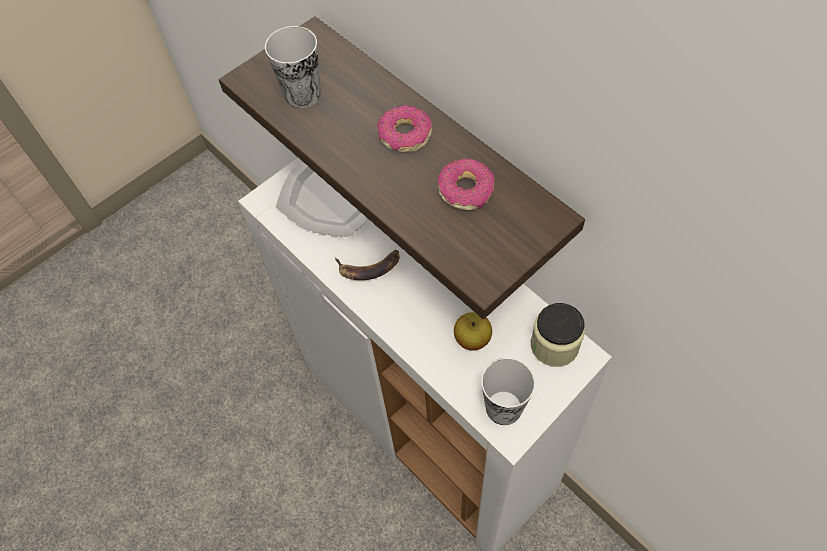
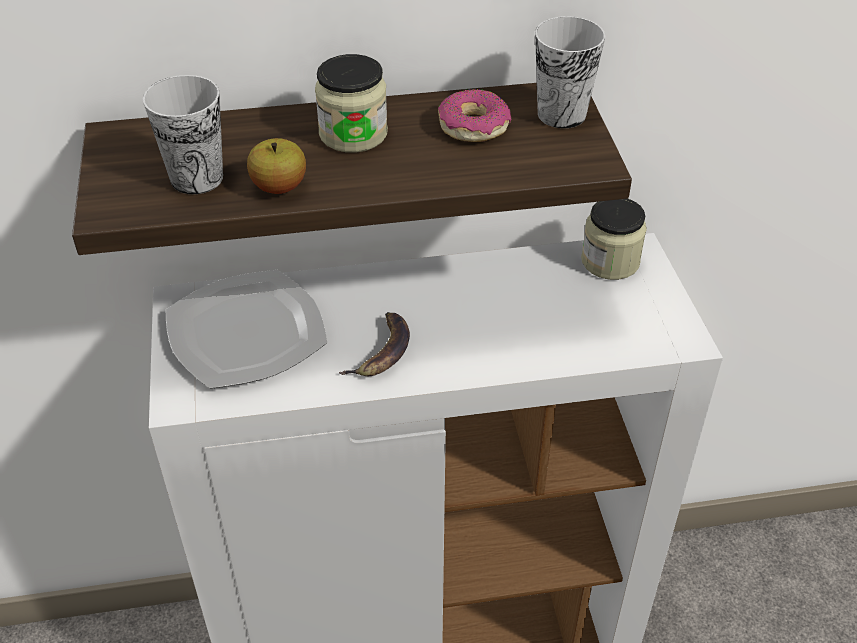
camera: 60 degrees left, 15 degrees down
donut [377,105,432,153] -> jar [315,54,388,153]
apple [454,312,492,351] -> apple moved to [247,138,306,194]
cup [481,358,535,425] -> cup moved to [535,16,606,128]

